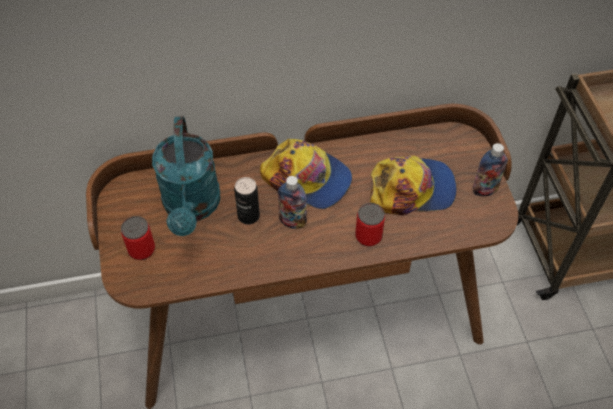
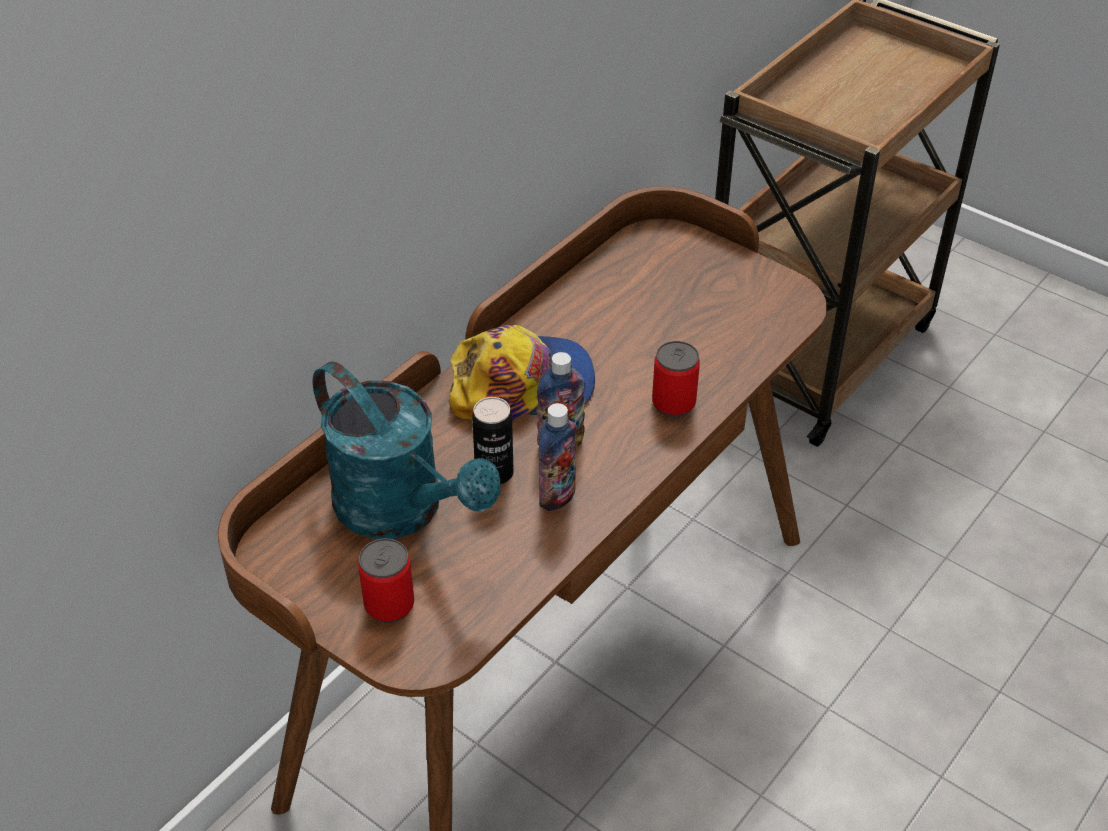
camera: 40 degrees left, 10 degrees down
cap [370,155,457,215] -> none
bottle [472,143,508,196] -> bottle moved to [539,403,576,511]

